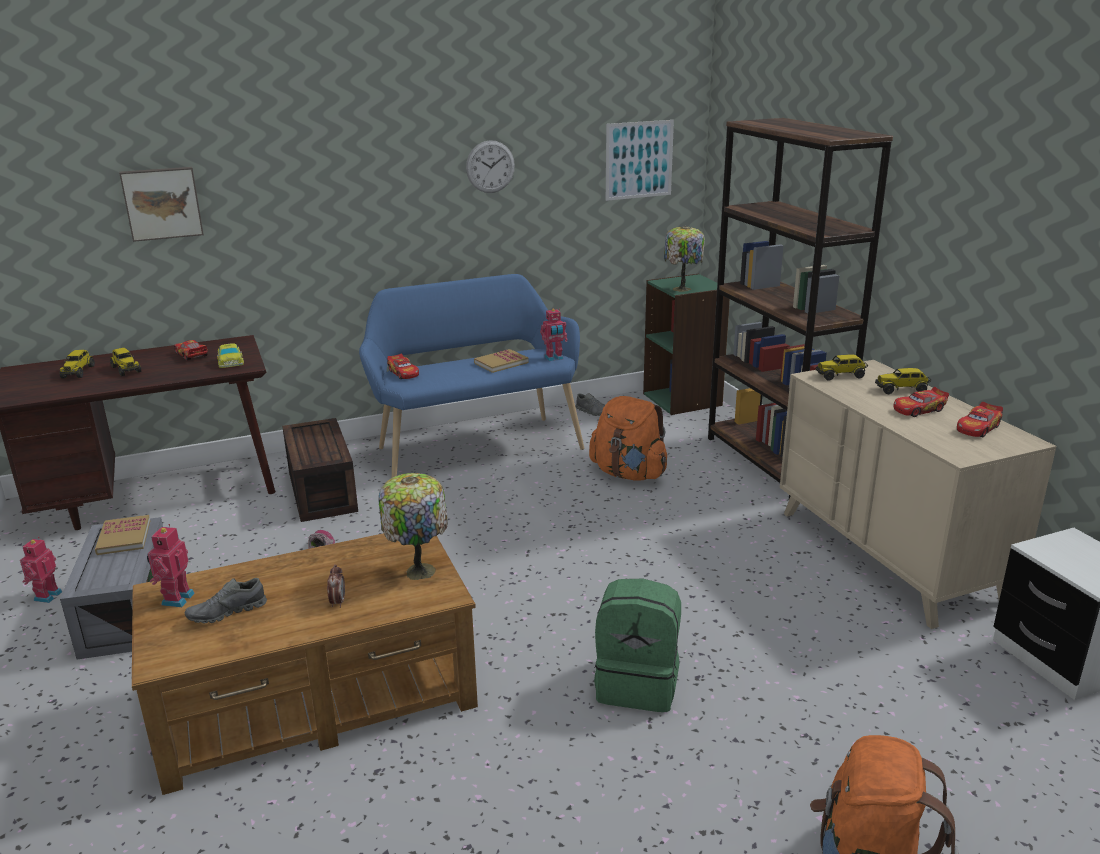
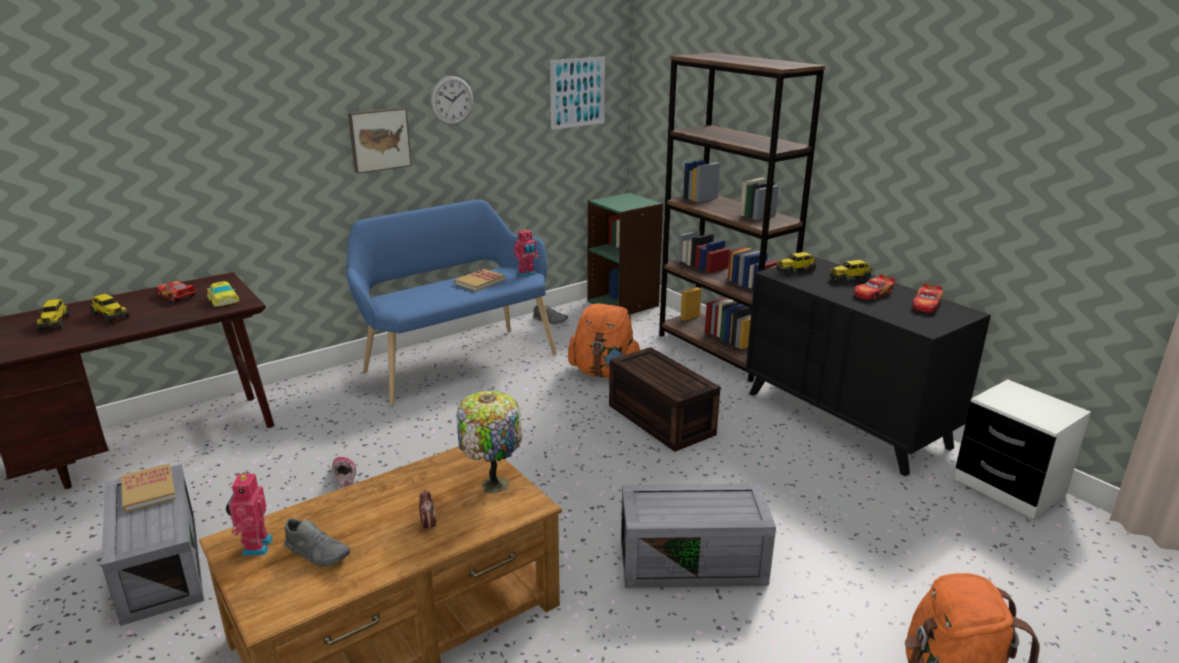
camera: 15 degrees left, 0 degrees up
toy robot [20,537,62,603] -> none
picture [119,167,204,242] -> picture moved to [348,107,412,174]
grey shoe [185,578,267,623] -> grey shoe turned 105 degrees counterclockwise [284,518,350,566]
brown storage box [282,418,358,522] -> brown storage box moved to [609,347,721,452]
toy car [387,354,419,379] -> none
green backpack [594,579,681,712] -> grey storage box [621,484,776,588]
table lamp [664,226,705,292] -> none
beige dresser [780,360,1056,629] -> black dresser [746,256,991,476]

